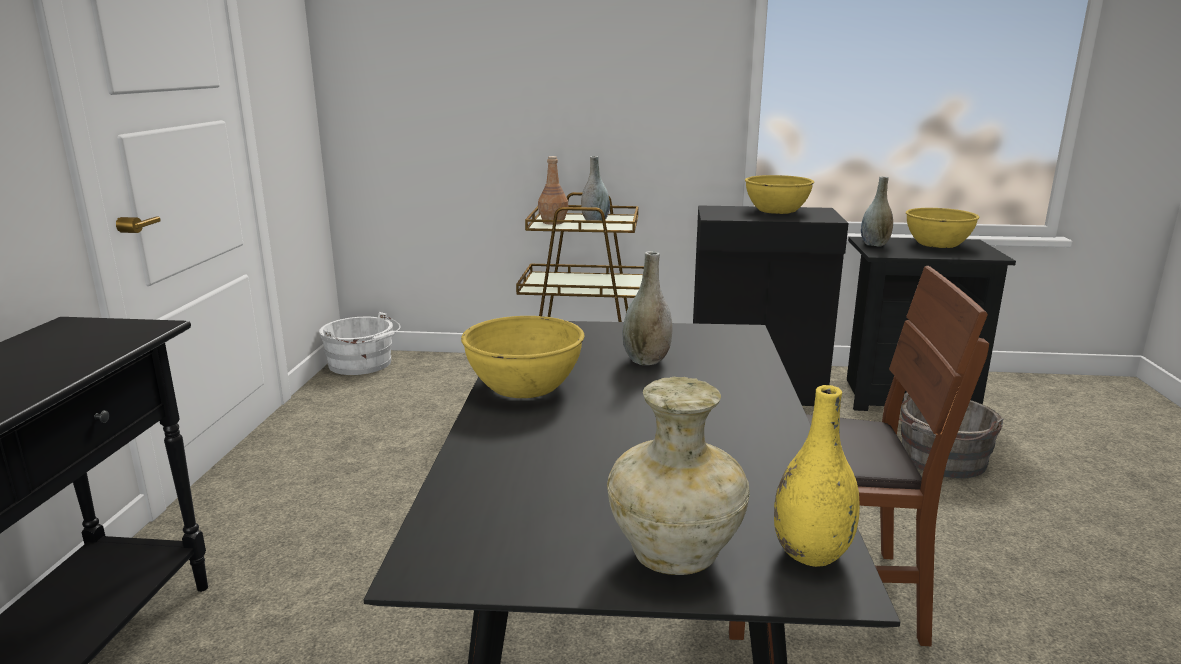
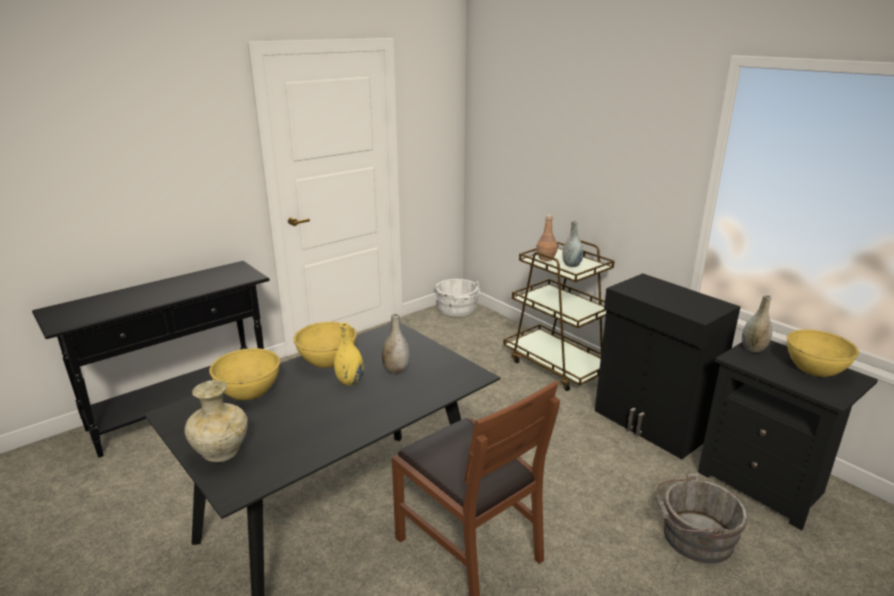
camera: 45 degrees right, 5 degrees up
yellow bowl [745,175,814,214] -> yellow bowl moved to [209,348,280,400]
yellow vase [774,385,860,567] -> yellow vase moved to [334,322,364,386]

